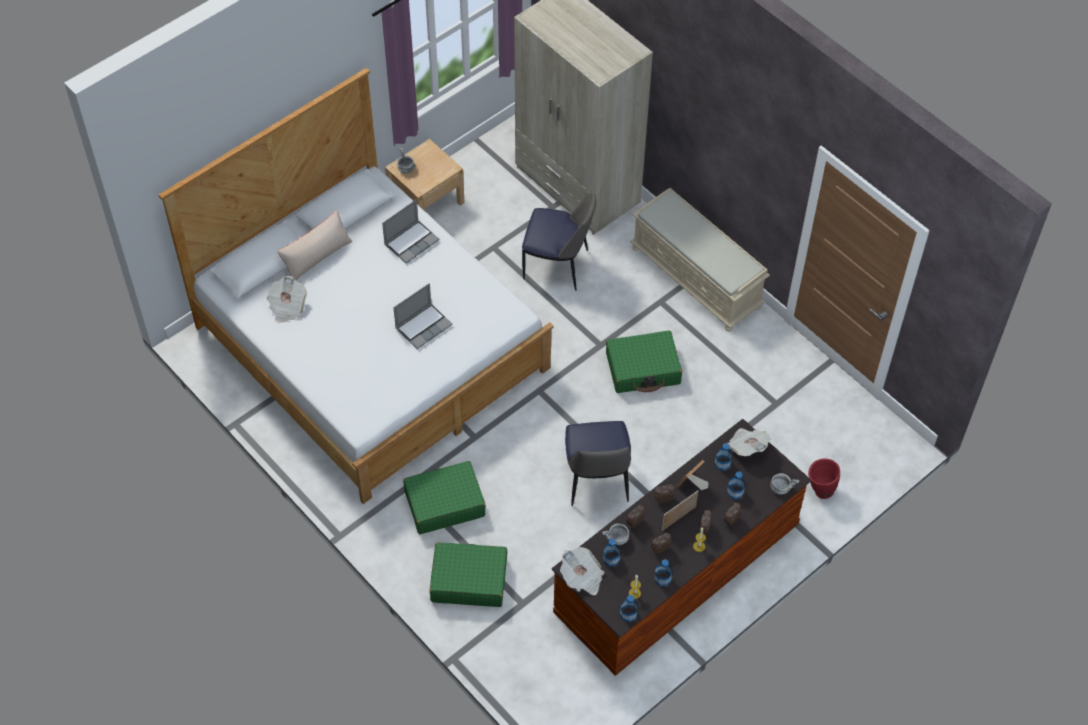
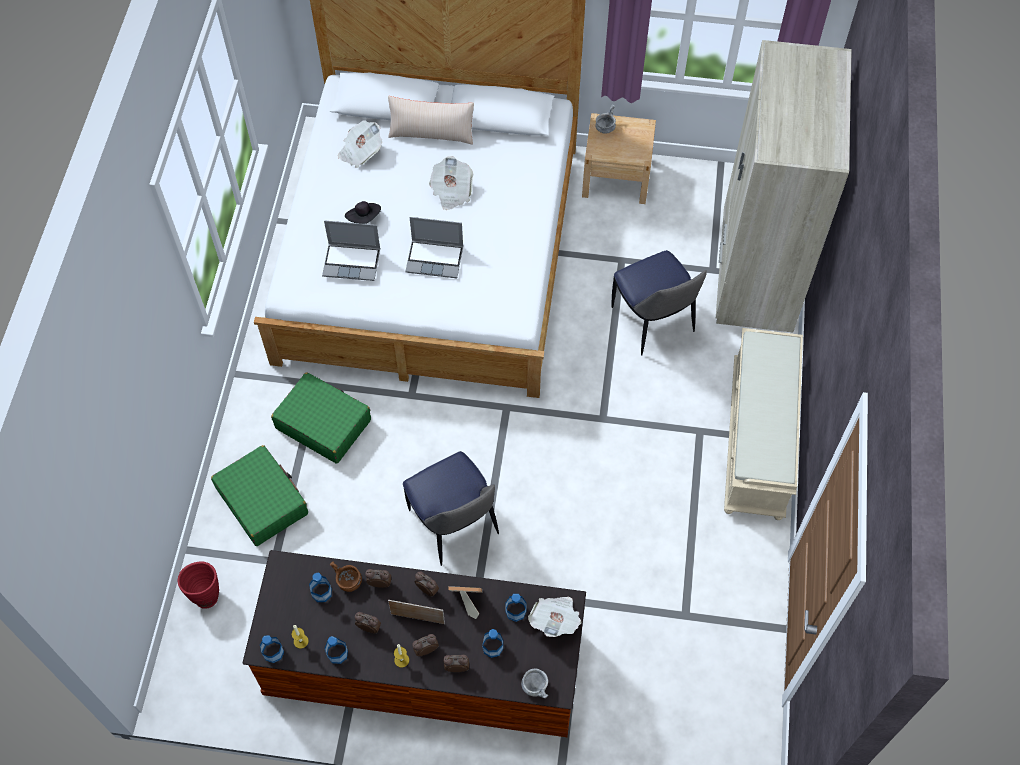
camera: 50 degrees right, 5 degrees up
laptop [382,200,439,264] -> laptop moved to [322,220,380,281]
newspaper [560,547,604,596] -> newspaper moved to [429,156,473,210]
chair [565,421,631,506] -> chair turned 75 degrees counterclockwise [403,451,499,566]
grey bowl [602,524,629,545] -> brown bowl [330,562,362,592]
green suitcase [606,330,682,393] -> none
red vase [808,458,840,499] -> red vase moved to [177,561,219,609]
none -> black hat [345,201,381,224]

